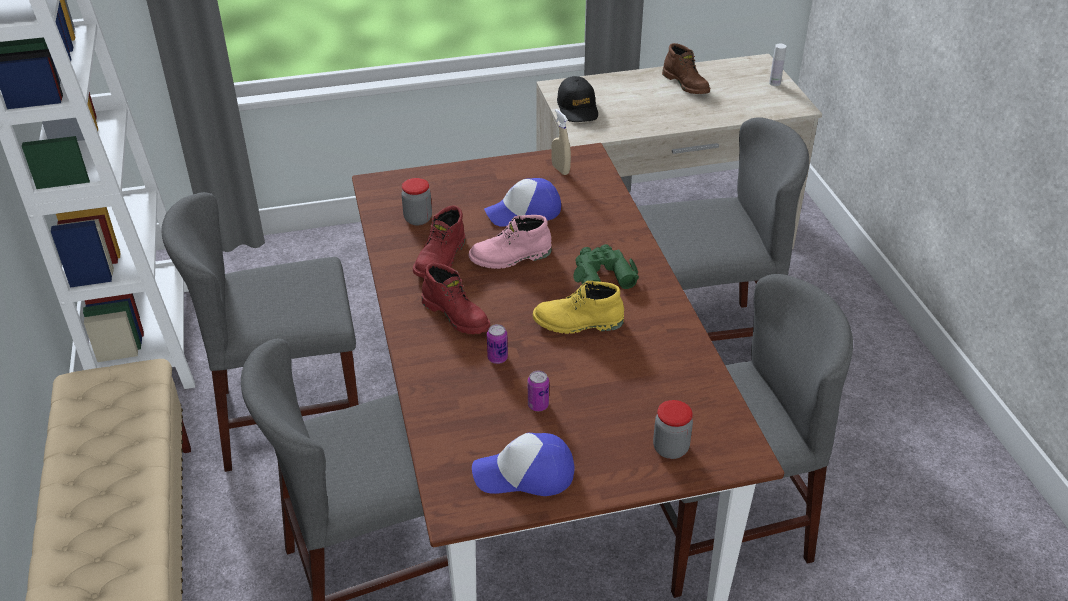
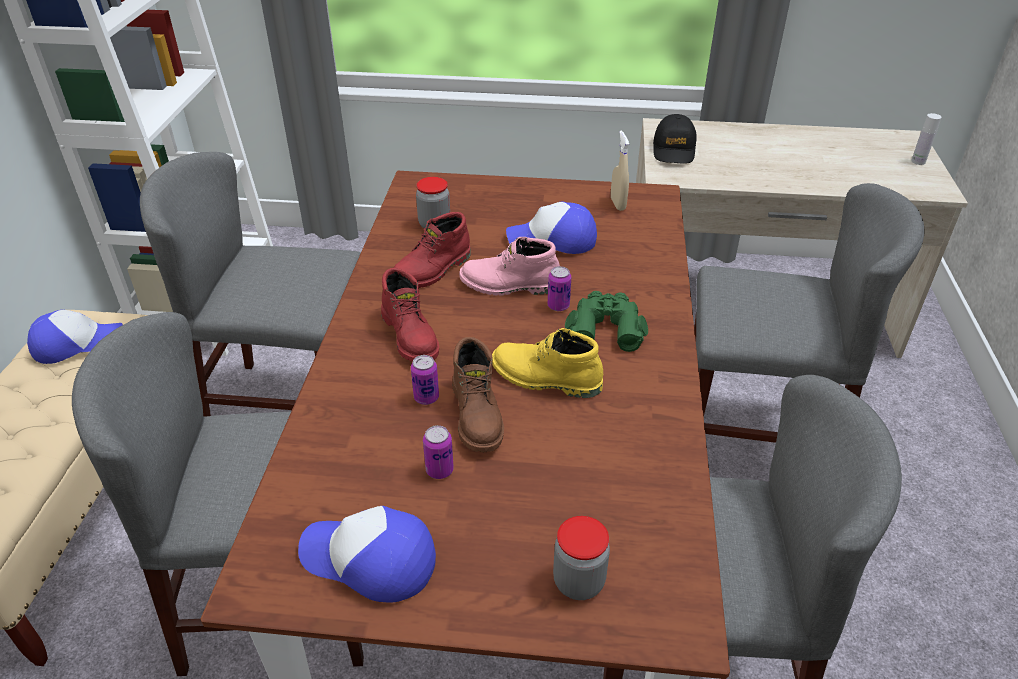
camera: 20 degrees right, 0 degrees up
brown boot [662,43,710,94] -> brown boot moved to [452,337,504,452]
none -> cap [27,310,123,364]
none -> can [548,266,571,311]

